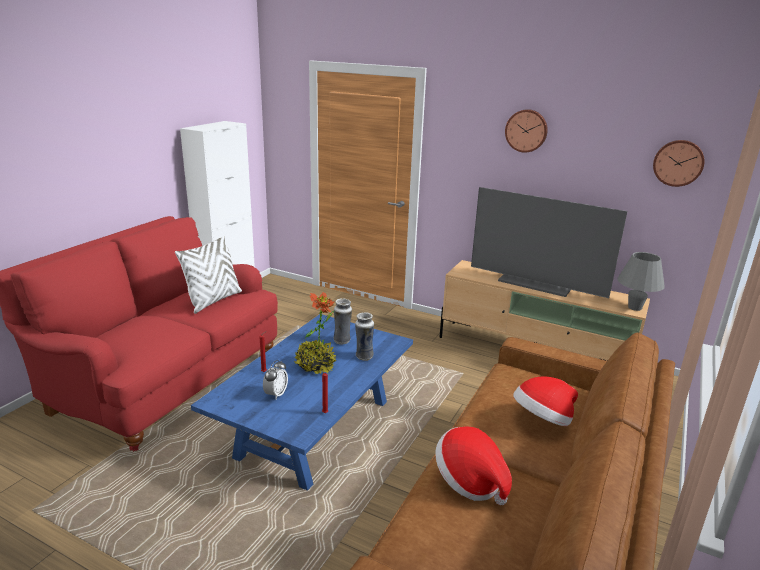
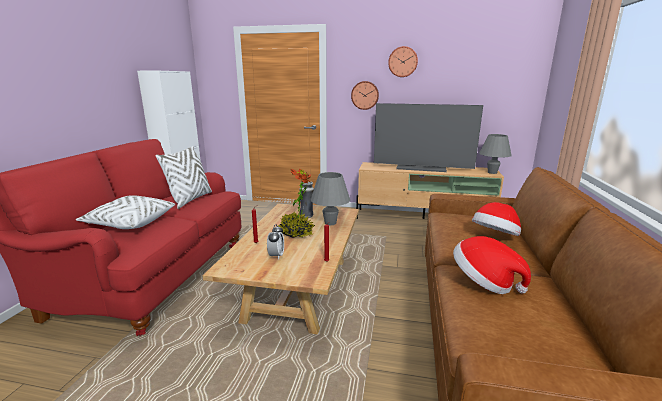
camera: 15 degrees left, 5 degrees down
blue coffee table [191,314,413,491] -> beige coffee table [203,204,359,334]
vase [355,313,374,361] -> grey table lamp [311,172,350,225]
wall clock [653,140,704,187] -> wall clock moved to [351,81,379,110]
none -> white pillow [76,195,175,229]

